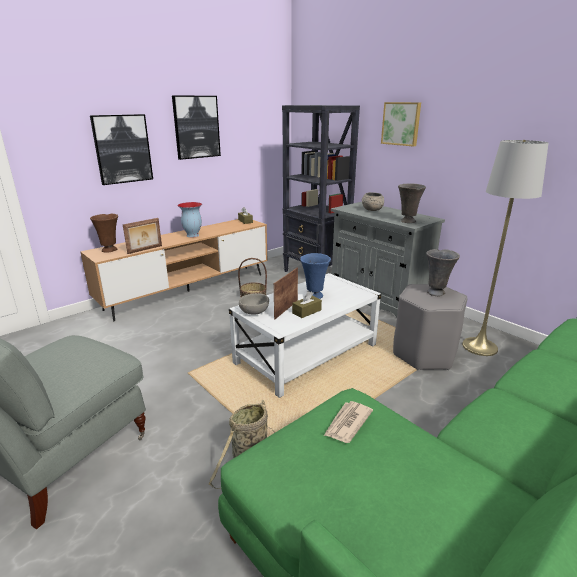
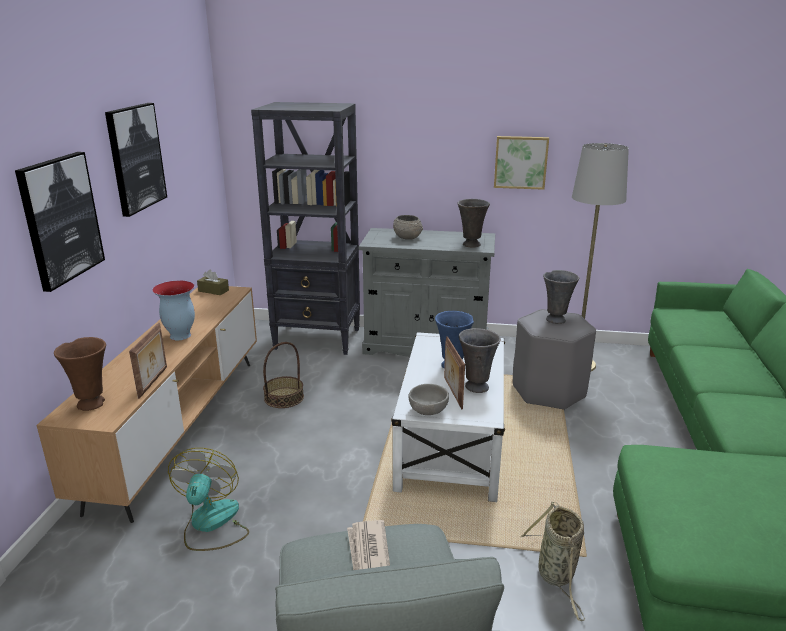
camera: 40 degrees left, 0 degrees up
brown tissue box [292,291,322,318] -> grey vase [459,328,501,393]
newspaper [324,401,373,443] -> newspaper moved to [347,520,390,570]
picture [381,102,421,147] -> picture moved to [494,136,549,190]
none -> fan [168,448,249,551]

